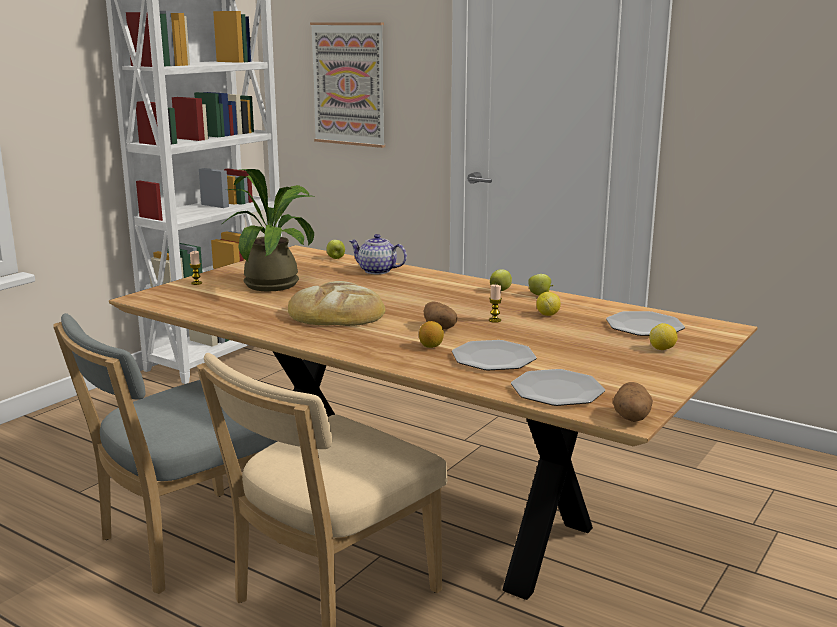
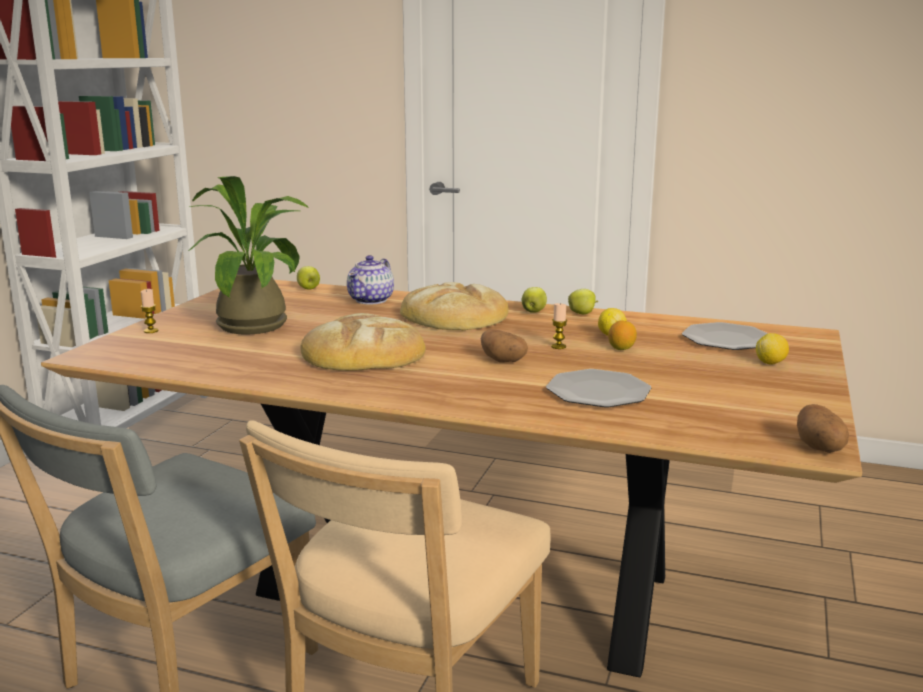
camera: 15 degrees left, 0 degrees up
picture [310,22,385,148] -> none
teapot [349,234,407,274] -> teapot turned 75 degrees counterclockwise [347,255,394,304]
lemon [419,321,444,348] -> lemon moved to [608,320,637,350]
plate [511,369,605,406] -> none
none -> bread [400,282,509,330]

